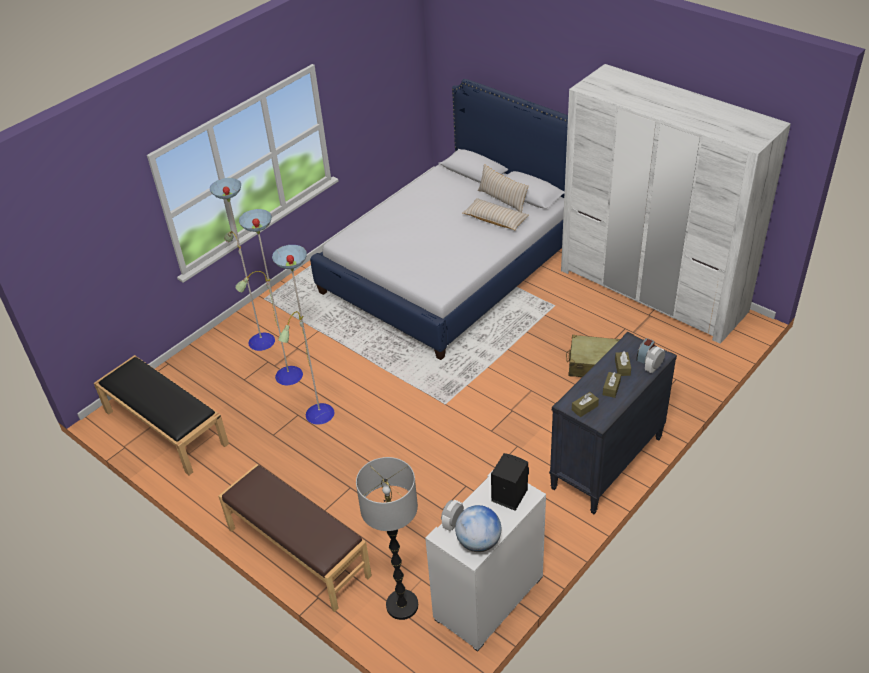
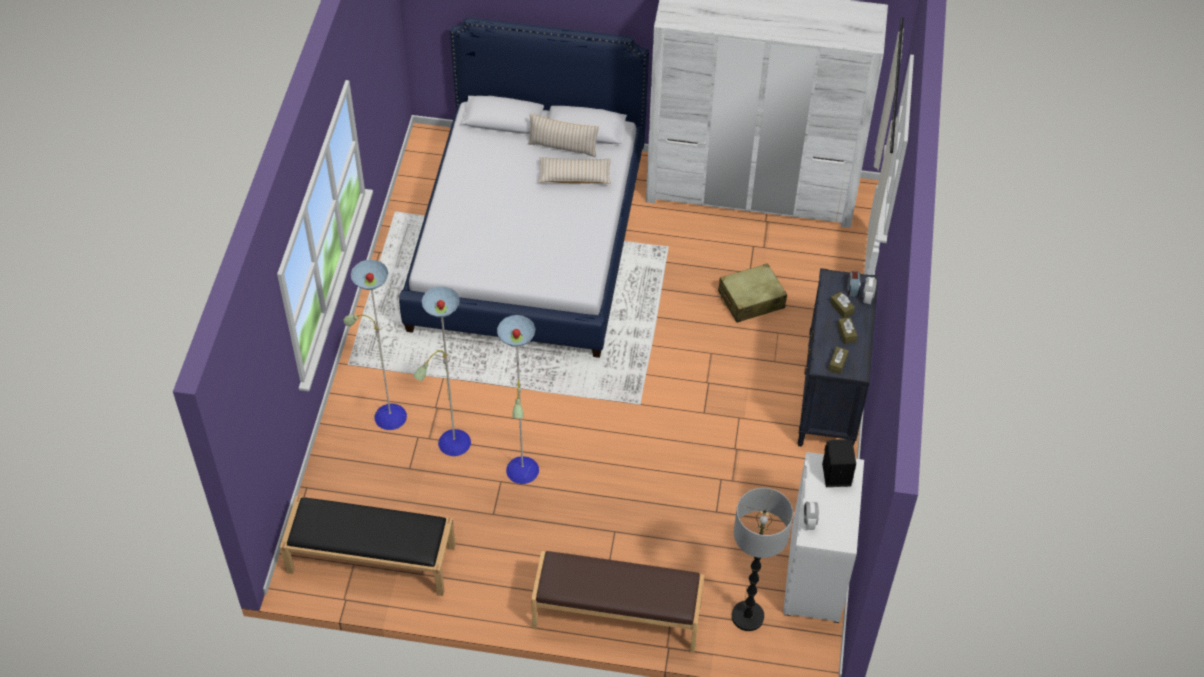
camera: 35 degrees left, 10 degrees up
globe [455,505,501,552] -> none

